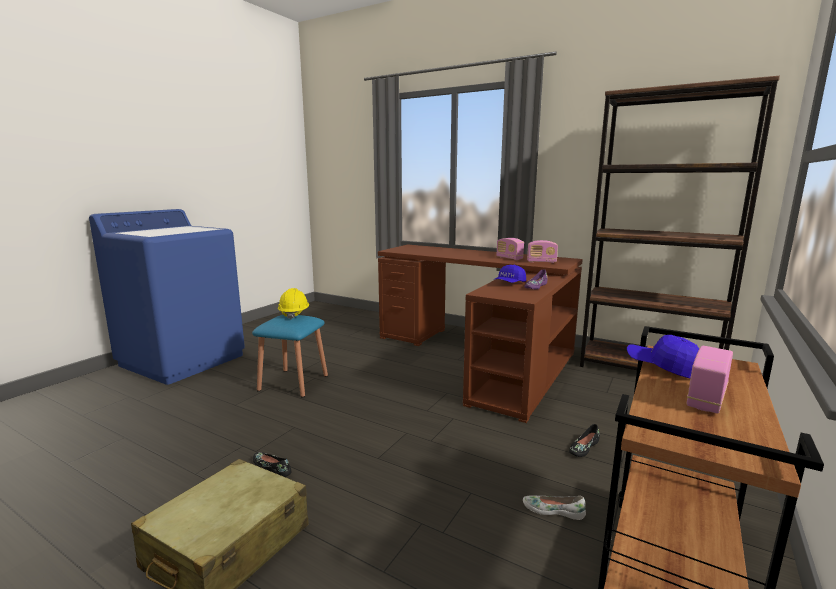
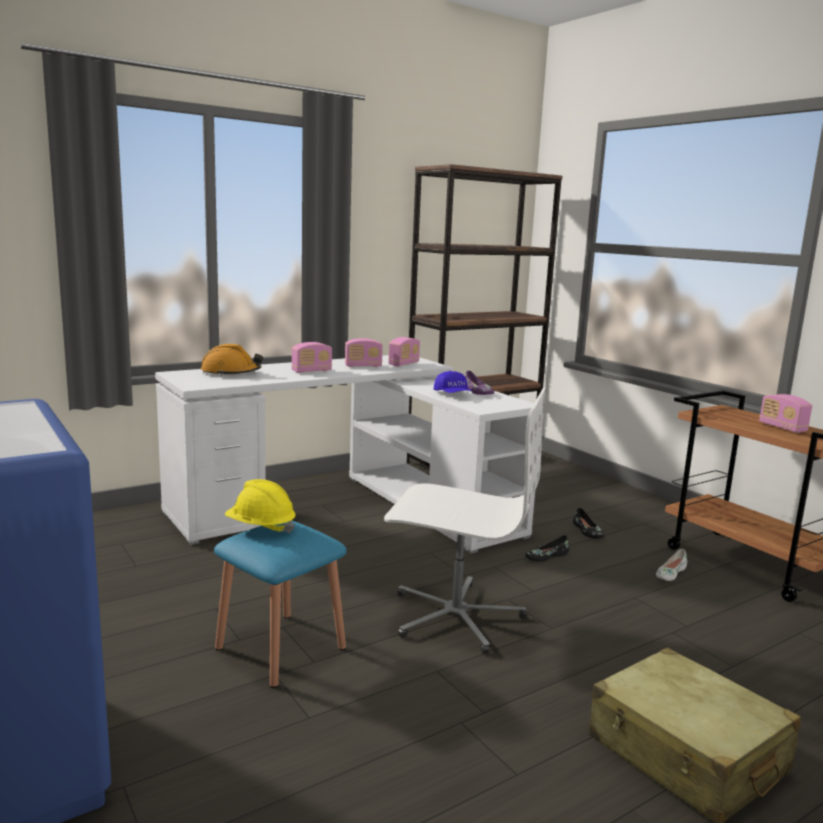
camera: 65 degrees left, 0 degrees up
black shoe [253,452,291,477] -> black shoe moved to [525,535,569,562]
brown desk [378,245,583,423] -> white desk [155,355,543,554]
blue cap [627,335,699,378] -> none
none -> orange hard hat [201,344,263,376]
none -> radio [291,342,332,373]
none -> white office chair [384,388,546,654]

